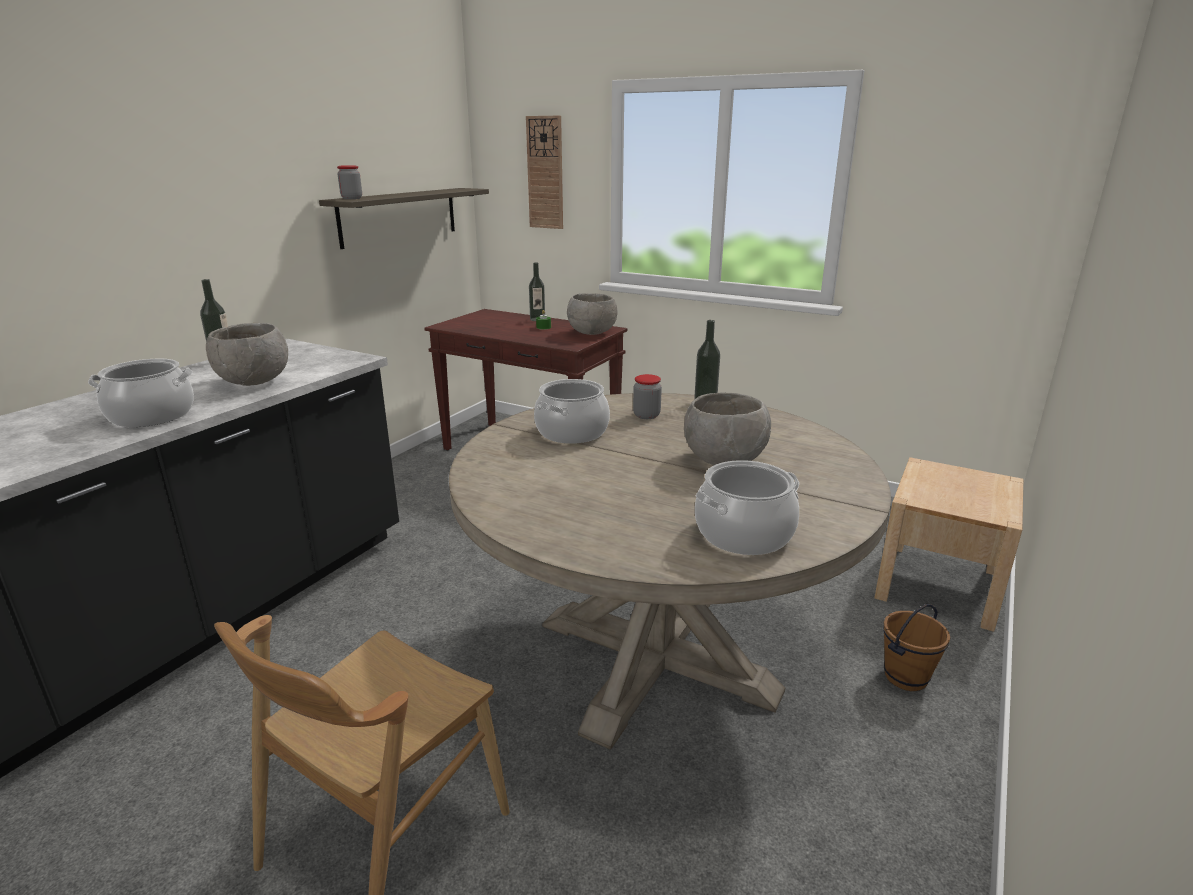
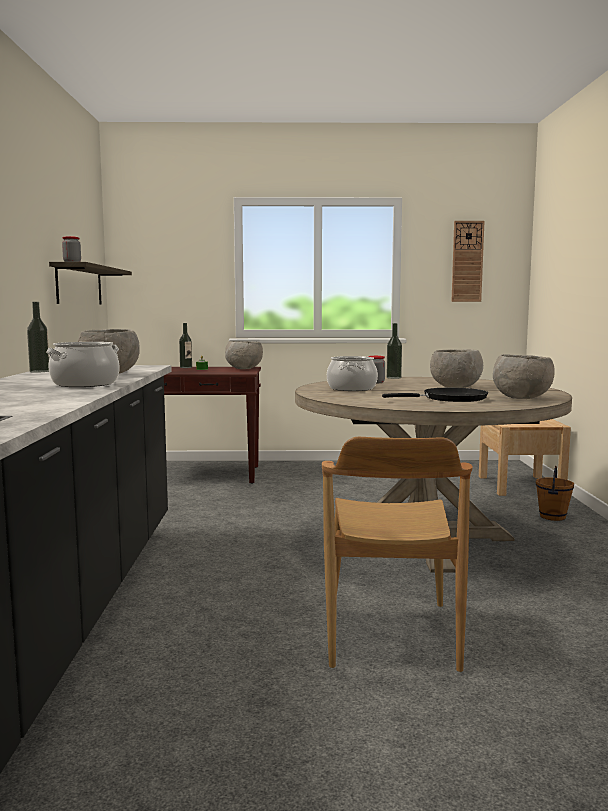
camera: 30 degrees left, 15 degrees down
wall clock [526,116,563,229] -> wall clock moved to [452,221,484,302]
cooking pot [695,460,799,555] -> grey bowl [493,354,555,399]
none -> black frying pan [382,388,488,402]

